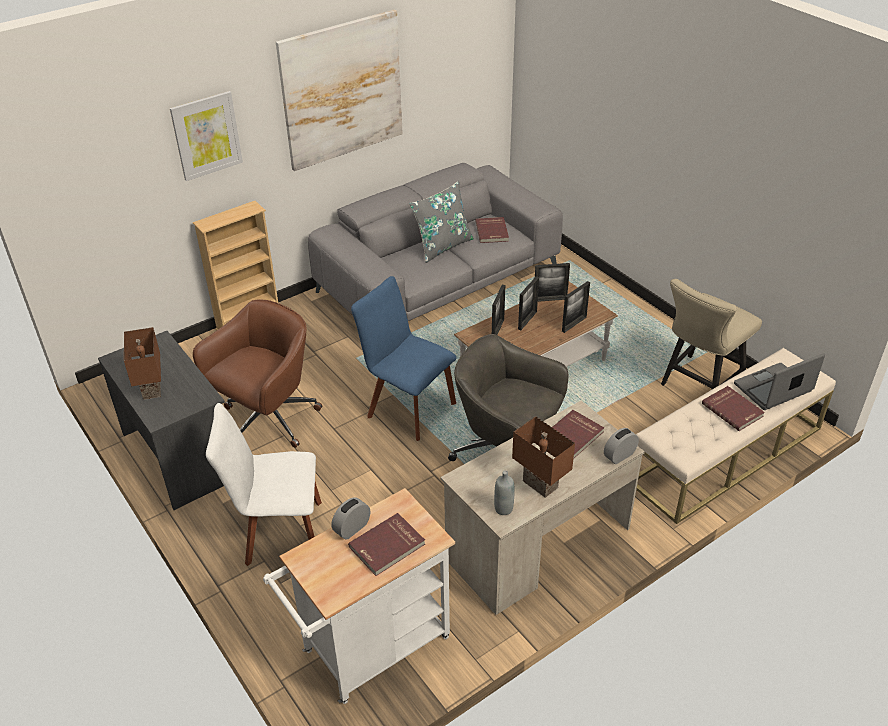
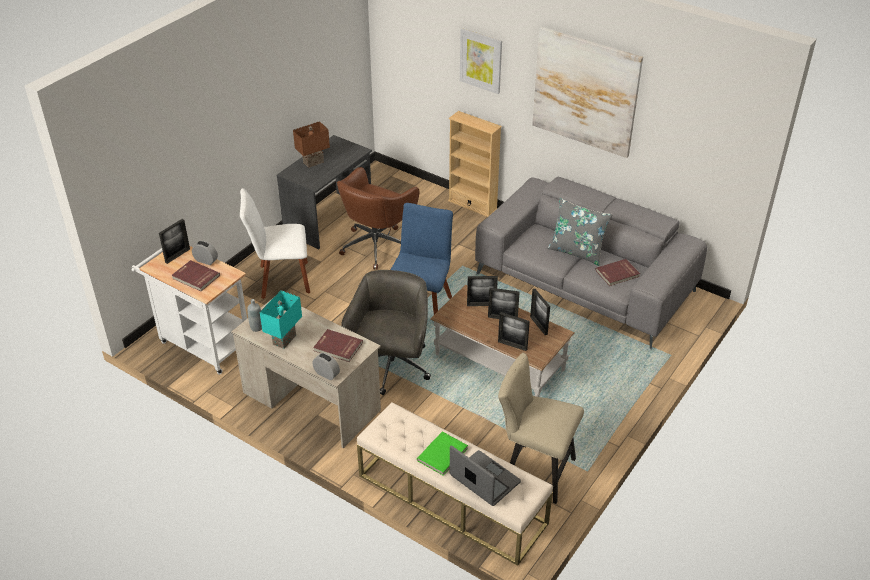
camera: 70 degrees right, 0 degrees up
brown office chair [193,300,322,448] -> brown office chair turned 105 degrees clockwise [337,167,419,270]
white chair [206,403,322,566] -> white chair turned 75 degrees counterclockwise [240,188,310,299]
brown table lamp [512,416,575,498] -> turquoise table lamp [260,290,302,349]
red book [702,386,765,431] -> green book [417,432,468,476]
none -> picture frame [159,219,190,264]

